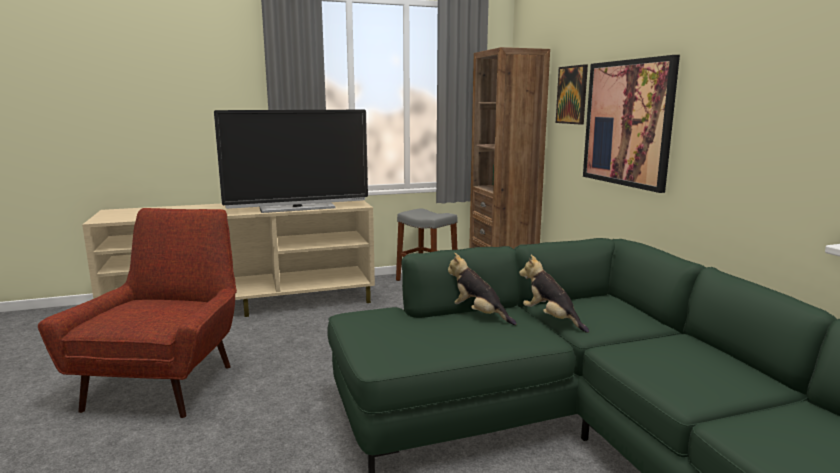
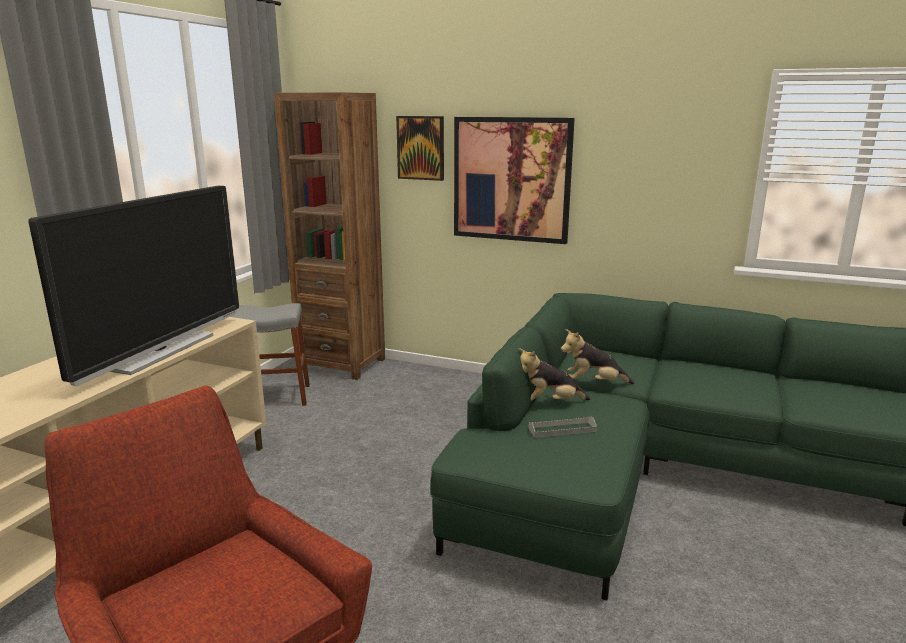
camera: 50 degrees left, 5 degrees up
none -> grey tray [528,417,597,438]

